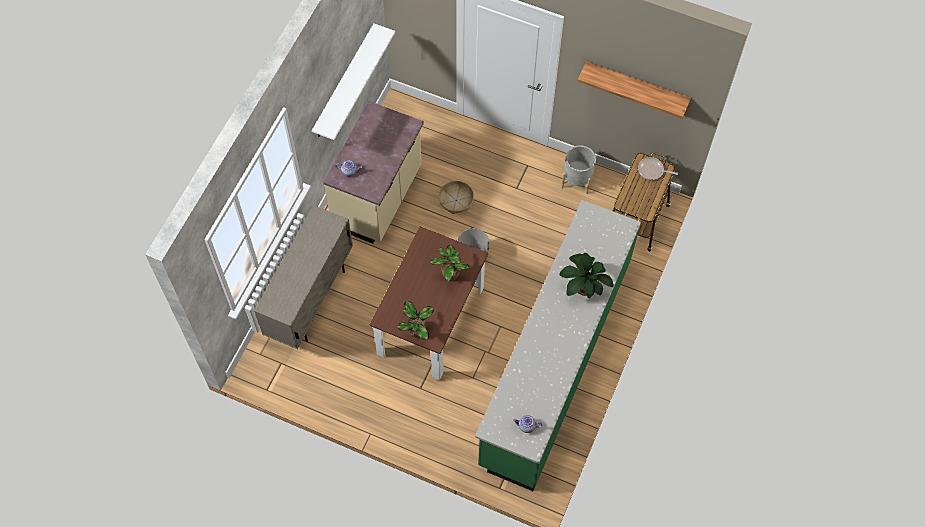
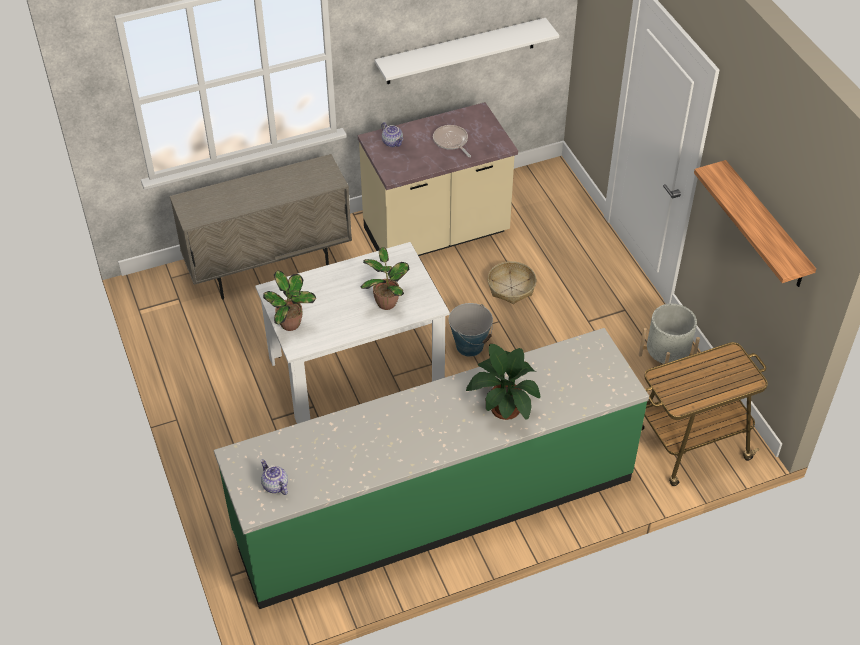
camera: 45 degrees right, 15 degrees down
brown dining table [369,227,488,380] -> white dining table [255,242,450,424]
frying pan [638,157,678,180] -> frying pan moved to [433,125,471,157]

